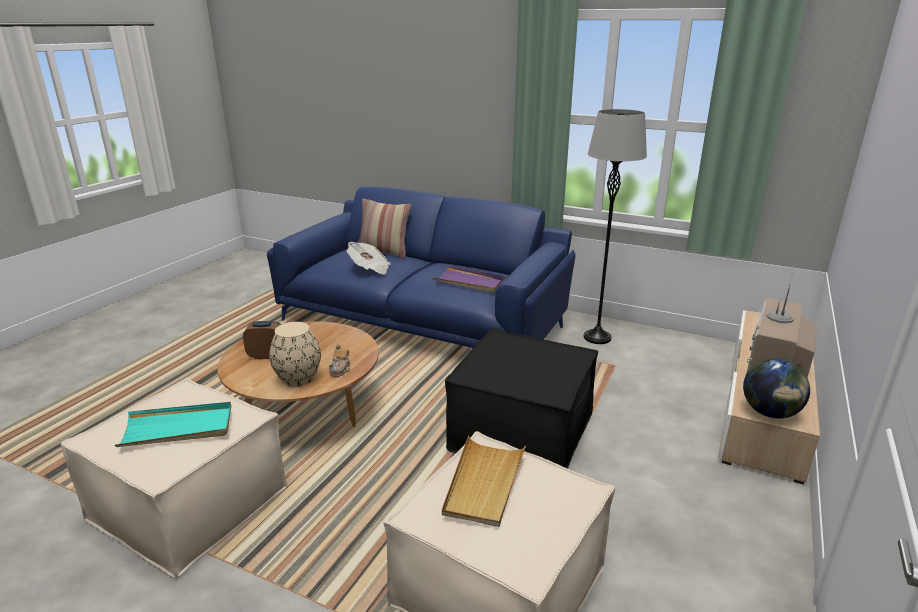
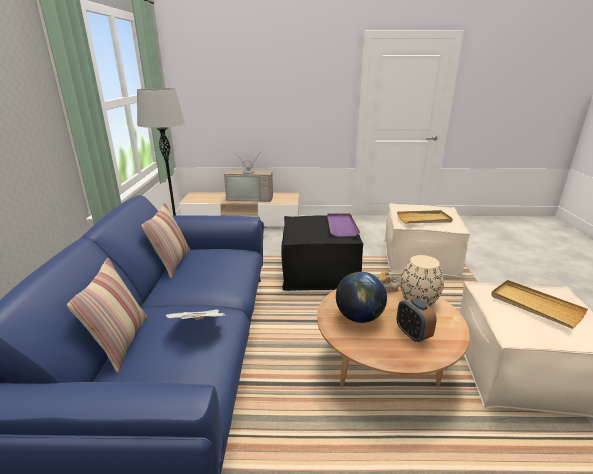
camera: 115 degrees left, 0 degrees up
turquoise tray [115,402,231,447] -> beige tray [491,280,588,329]
purple tray [432,266,505,293] -> purple tray moved to [327,213,360,237]
globe [743,358,810,418] -> globe moved to [336,272,387,323]
none -> pillow [141,203,190,278]

